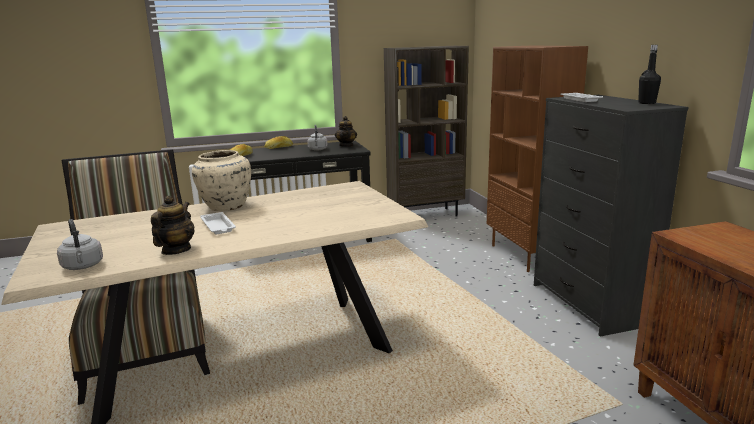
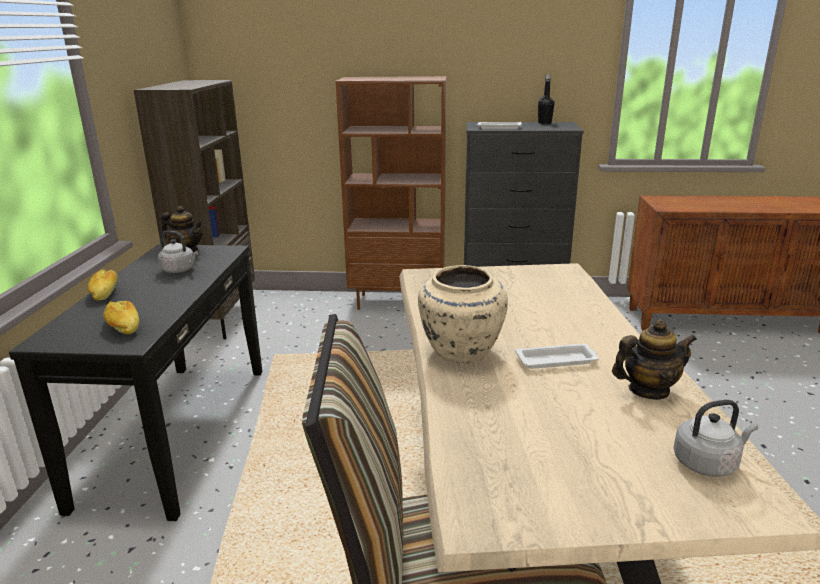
camera: 70 degrees left, 5 degrees up
teapot [151,195,195,255] -> teapot turned 135 degrees clockwise [612,319,697,400]

